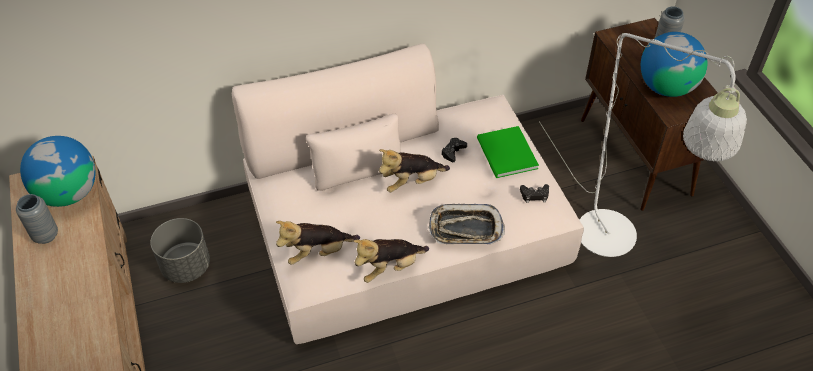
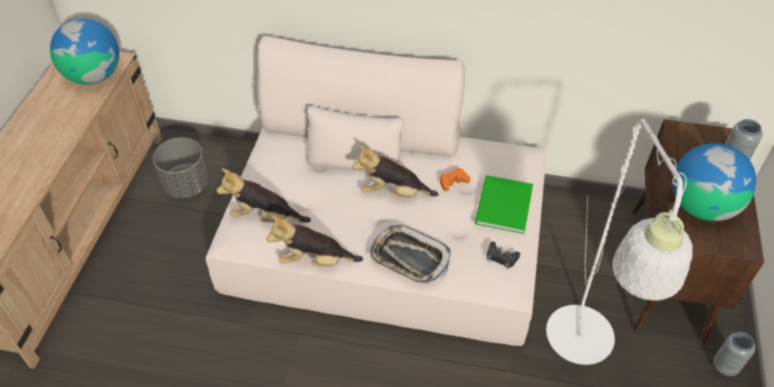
camera: 30 degrees right, 0 degrees up
grey vase [16,194,58,244] -> grey vase moved to [714,332,756,376]
black game controller [441,138,467,162] -> orange game controller [440,168,470,191]

